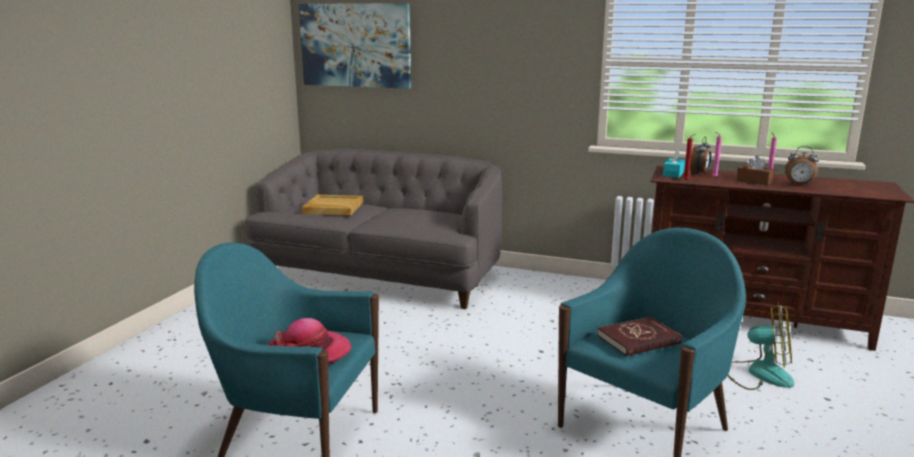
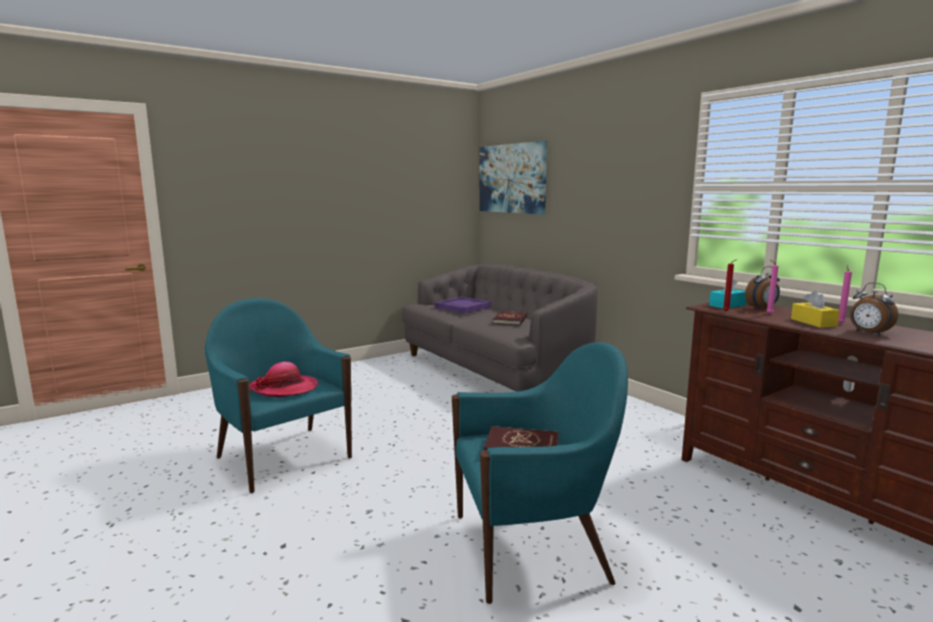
camera: 35 degrees right, 5 degrees down
beige tray [302,195,363,215] -> purple tray [435,297,491,314]
fan [728,303,794,390] -> none
brown tissue box [736,156,775,185] -> yellow tissue box [791,291,840,328]
none -> red book [493,311,527,325]

